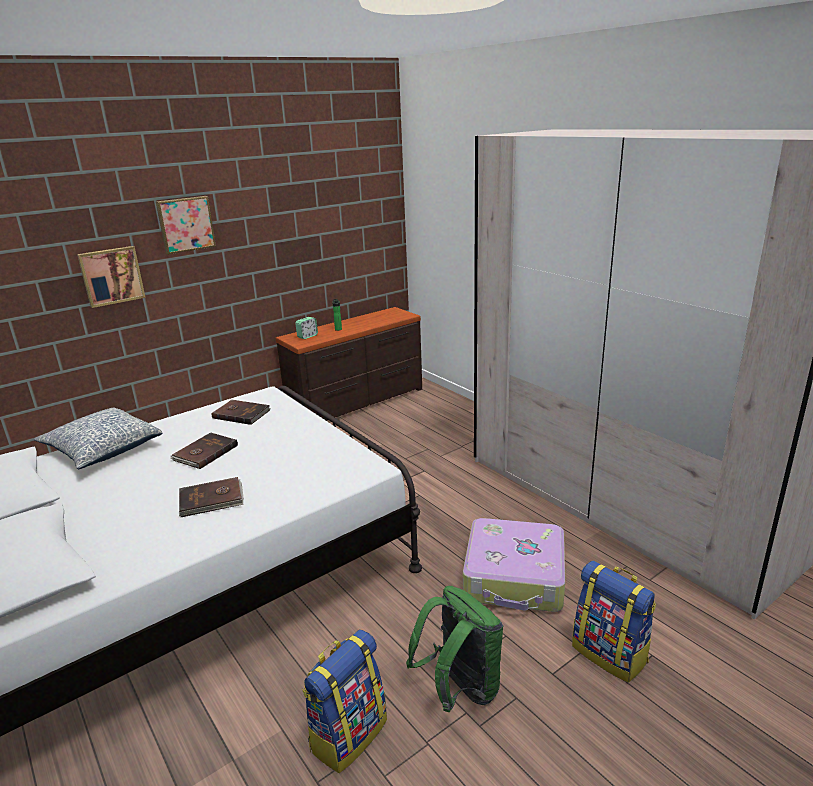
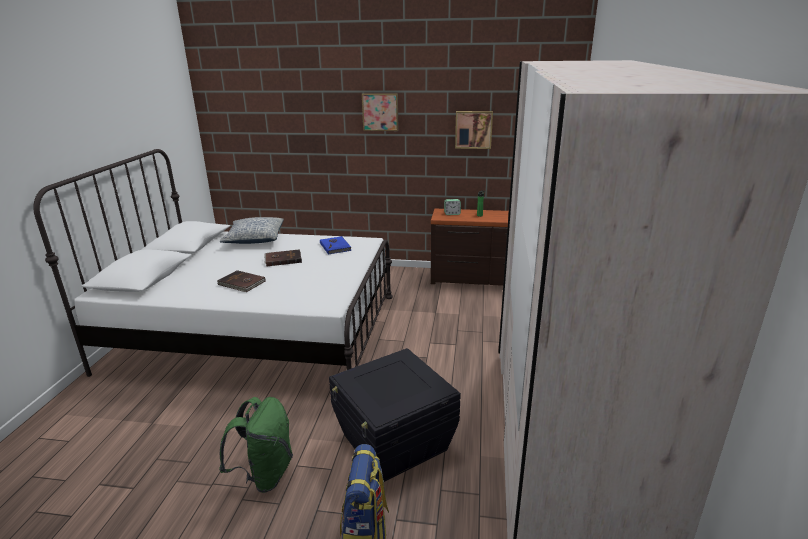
camera: 45 degrees right, 0 degrees up
picture [77,246,146,308] -> picture moved to [455,111,493,149]
brown book [212,400,270,425] -> blue book [320,236,352,255]
backpack [302,630,387,773] -> none
suitcase [463,518,565,612] -> black storage box [329,348,461,482]

